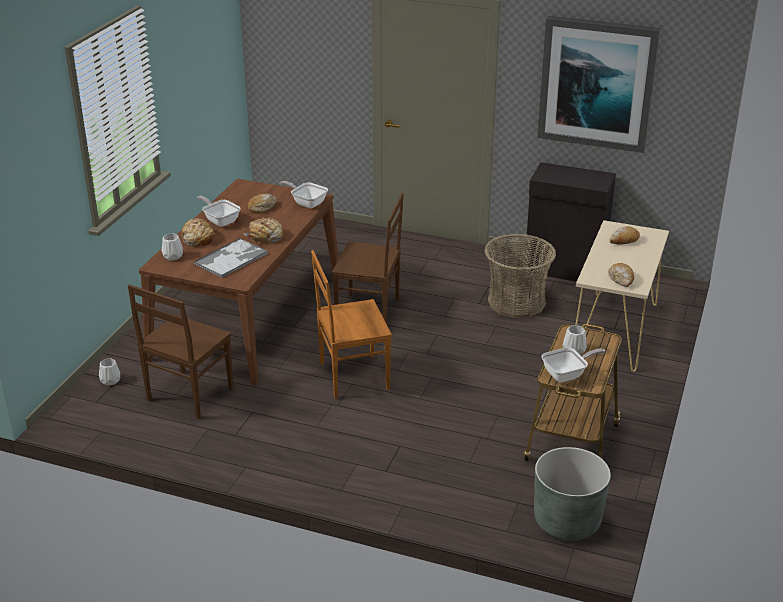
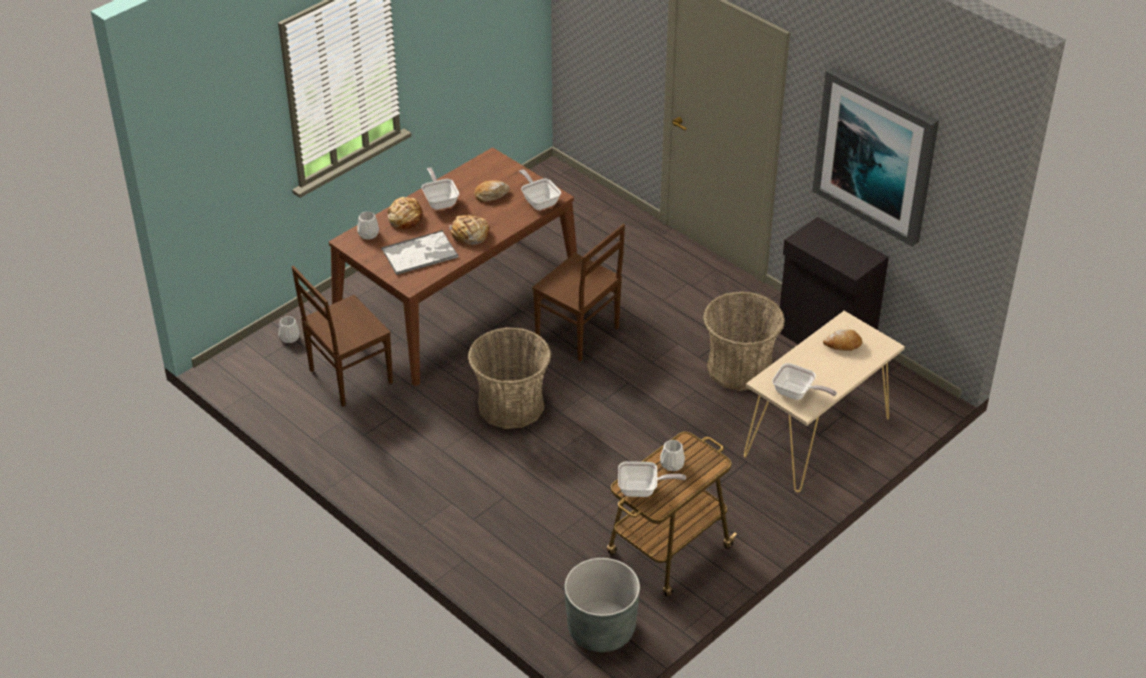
camera: 25 degrees right, 10 degrees up
brown chair [311,250,392,399] -> basket [468,327,551,429]
bread [608,263,634,287] -> frying pan [772,363,837,400]

